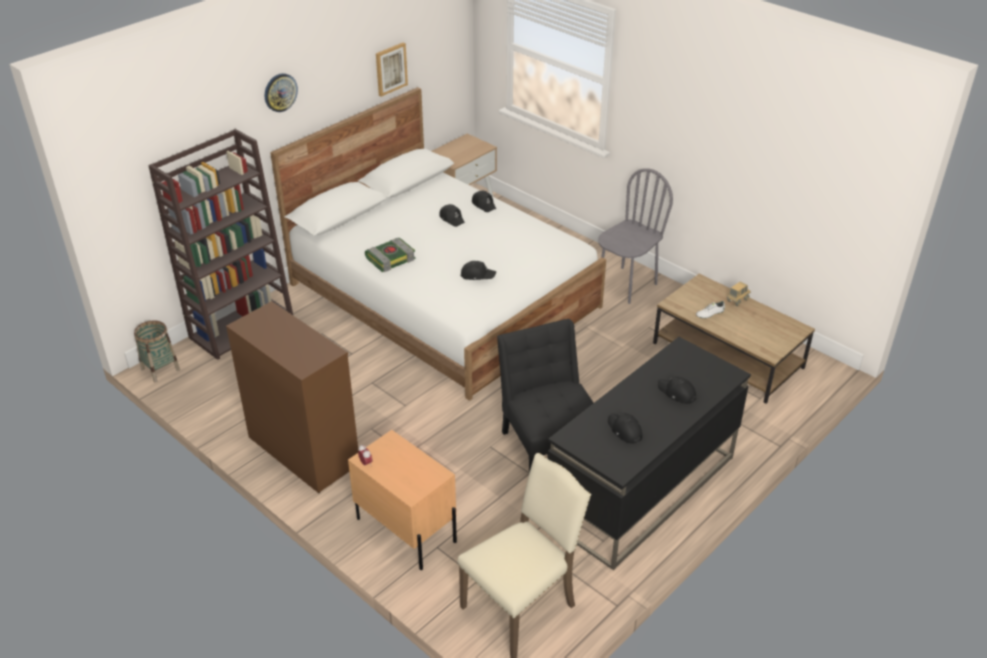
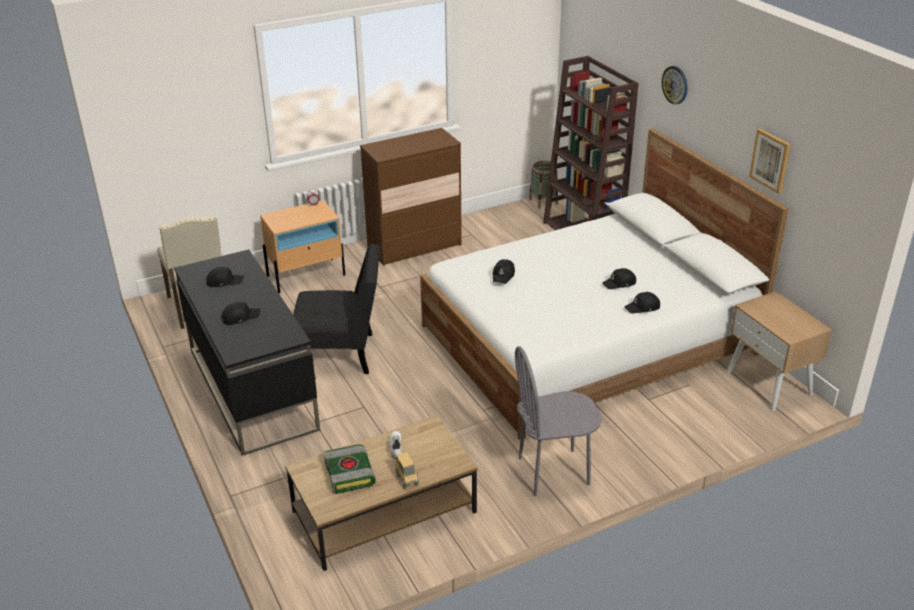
camera: 110 degrees right, 5 degrees down
book [365,238,416,272] -> book moved to [324,444,376,494]
grey chair [598,168,673,304] -> grey chair turned 105 degrees clockwise [515,346,602,496]

